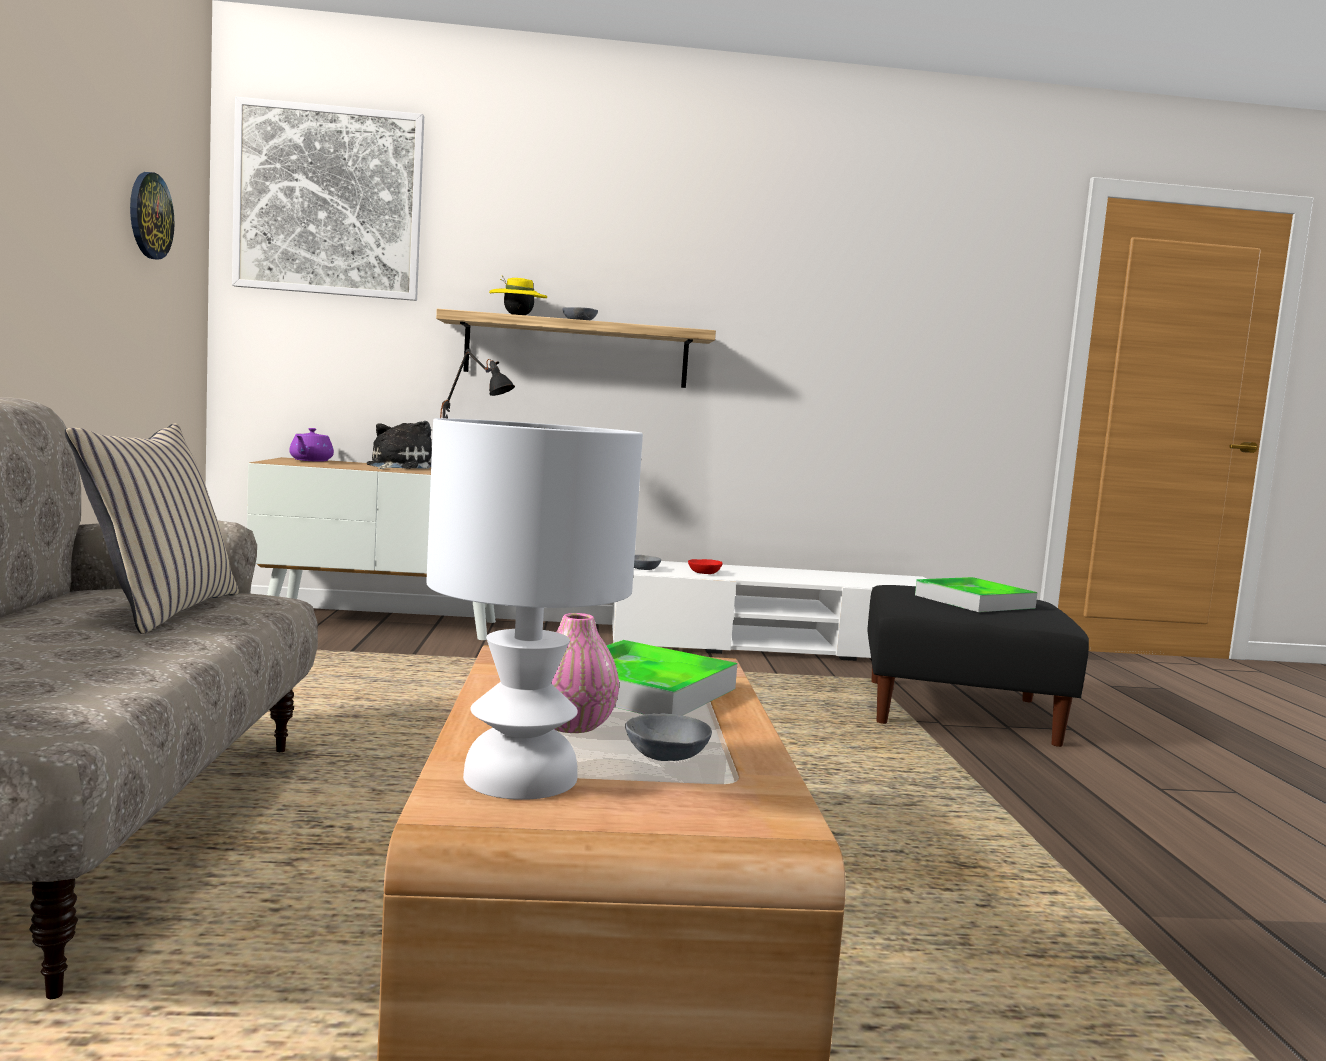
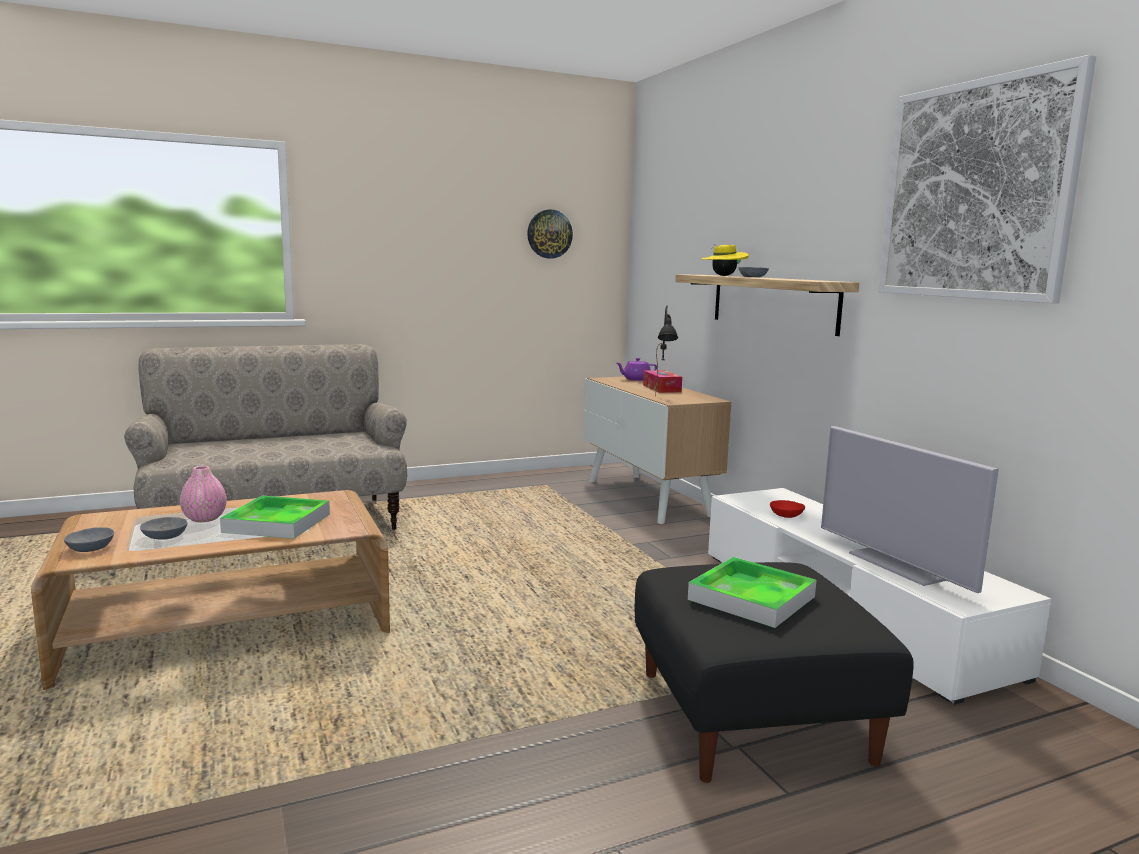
camera: 70 degrees right, 5 degrees up
beige pillow [65,423,239,634] -> none
picture [232,97,424,301] -> picture moved to [878,55,1096,303]
plush toy [367,421,432,469] -> tissue box [643,370,682,393]
white table lamp [426,418,643,800] -> none
grey bowl [634,555,661,570] -> grey bowl moved to [64,527,114,552]
none -> television [821,426,999,593]

